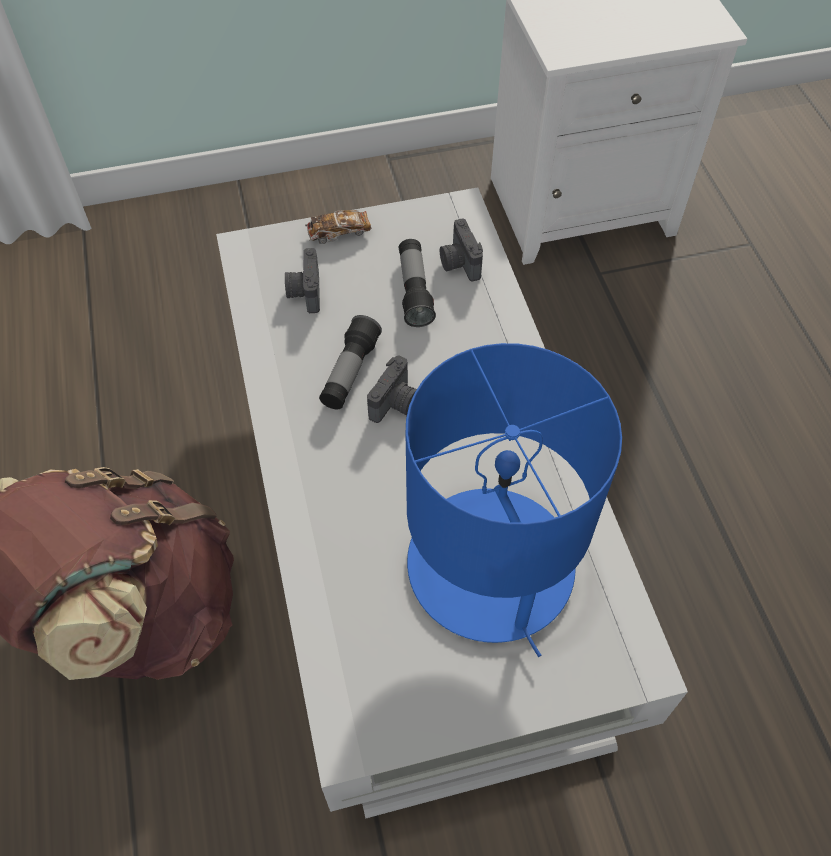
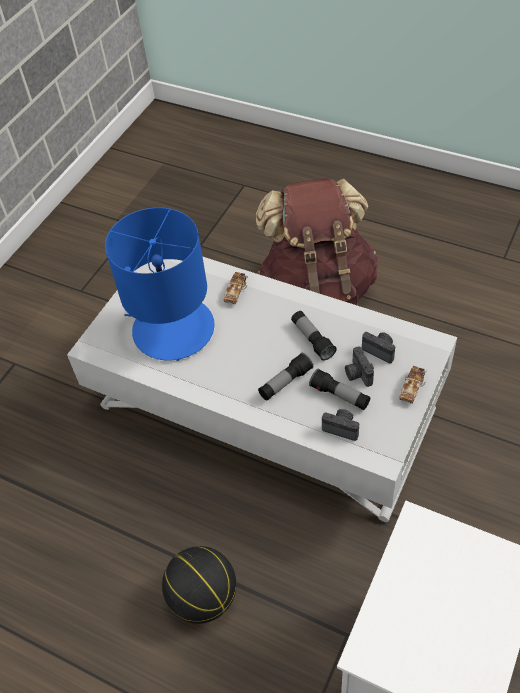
camera: 135 degrees right, 5 degrees down
camera [367,356,417,423] -> camera moved to [345,346,374,387]
none -> basketball [162,546,236,624]
none -> toy car [224,272,248,304]
none -> flashlight [258,353,313,401]

